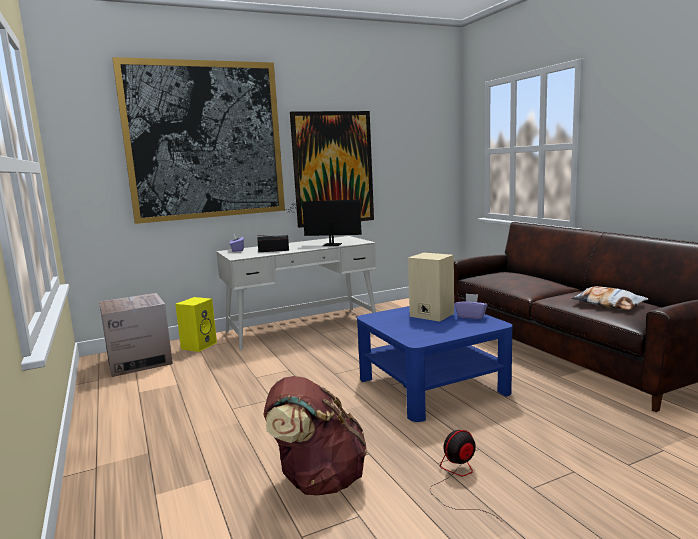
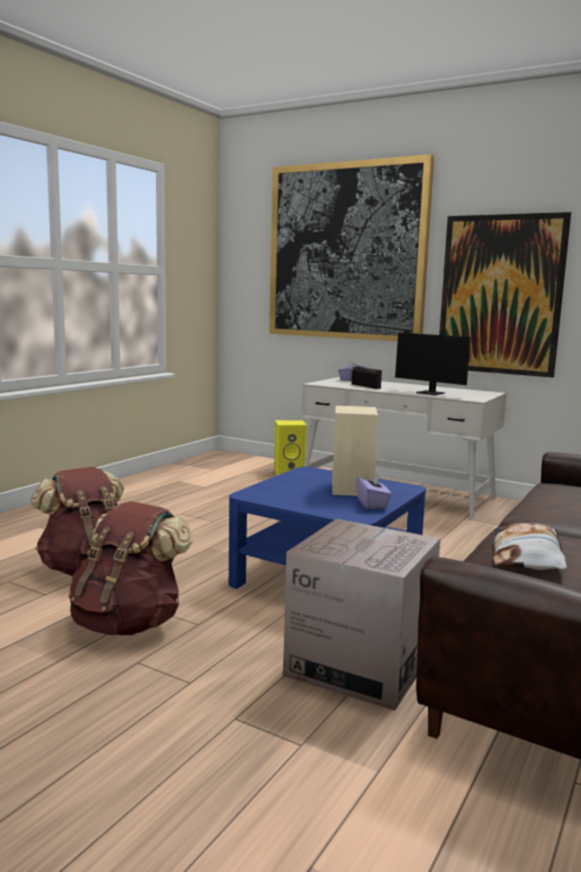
camera: 55 degrees right, 0 degrees up
cardboard box [99,293,173,377] -> cardboard box moved to [283,519,441,711]
monitor [285,199,362,246] -> monitor turned 150 degrees clockwise [395,332,490,395]
fan [430,430,501,521] -> brown backpack [69,501,193,635]

